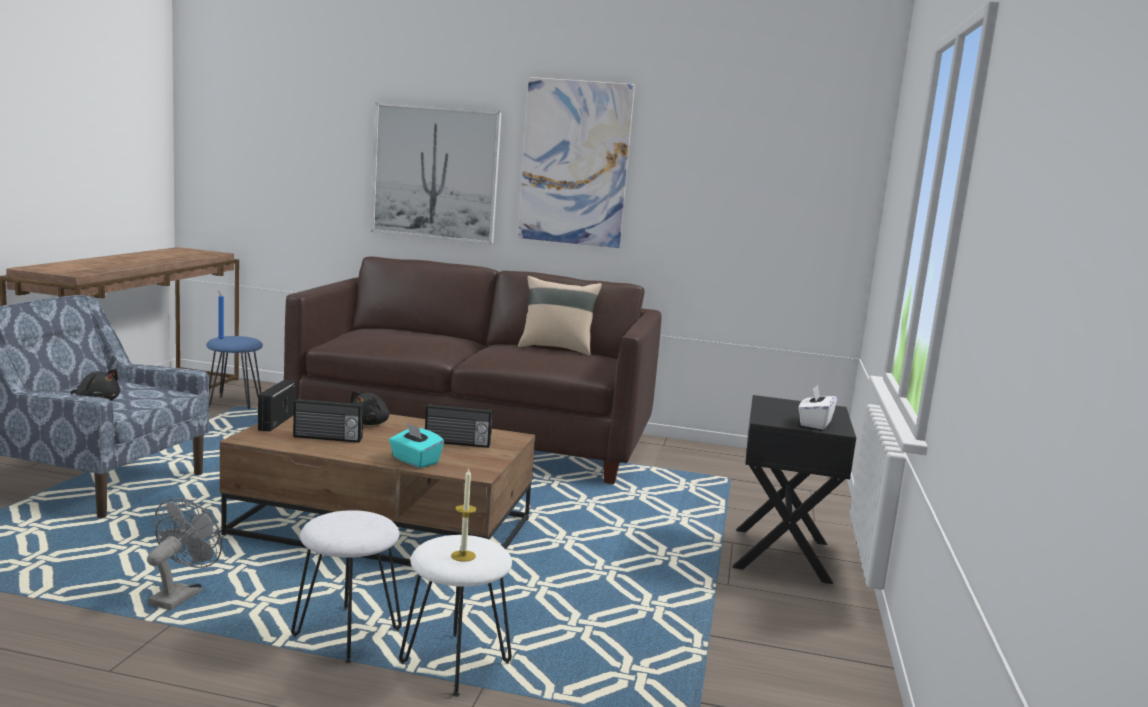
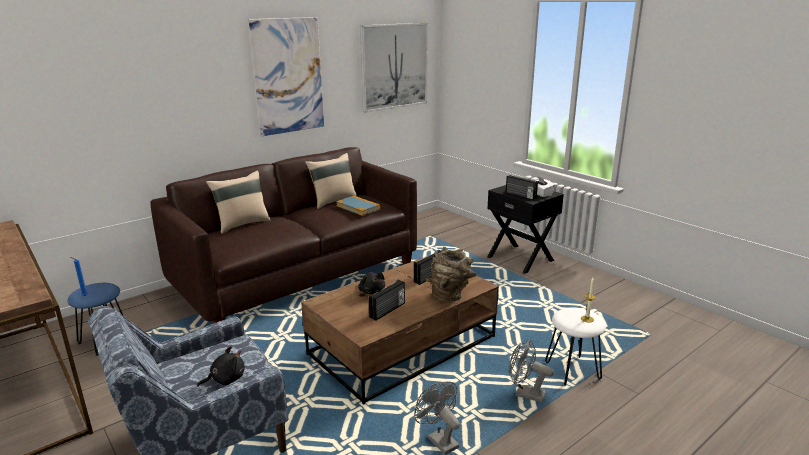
camera: 50 degrees left, 10 degrees up
radio [257,380,296,431] -> radio moved to [506,175,538,200]
white stool [291,510,402,663] -> grey fan [509,339,554,402]
picture [371,102,502,244] -> picture moved to [360,23,428,113]
turquoise tissue box [389,422,444,468] -> brown vase [426,247,476,302]
none -> beige pillow [206,170,270,234]
none -> book [336,196,381,216]

